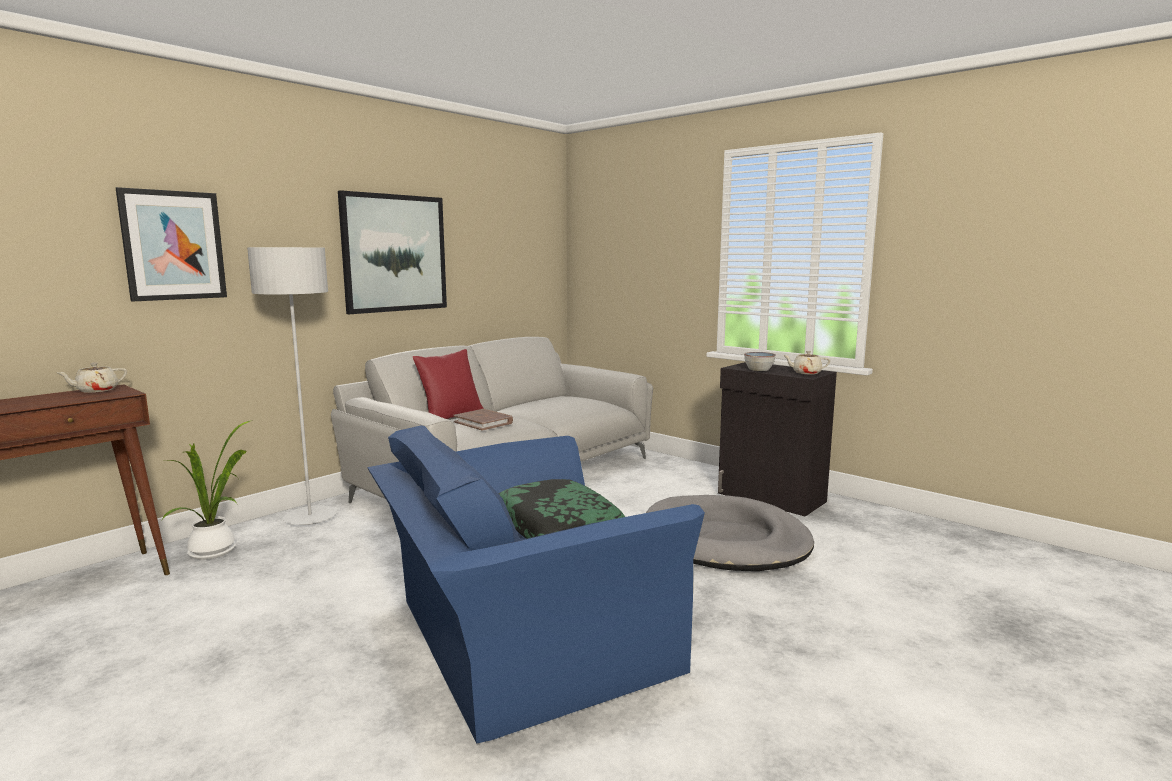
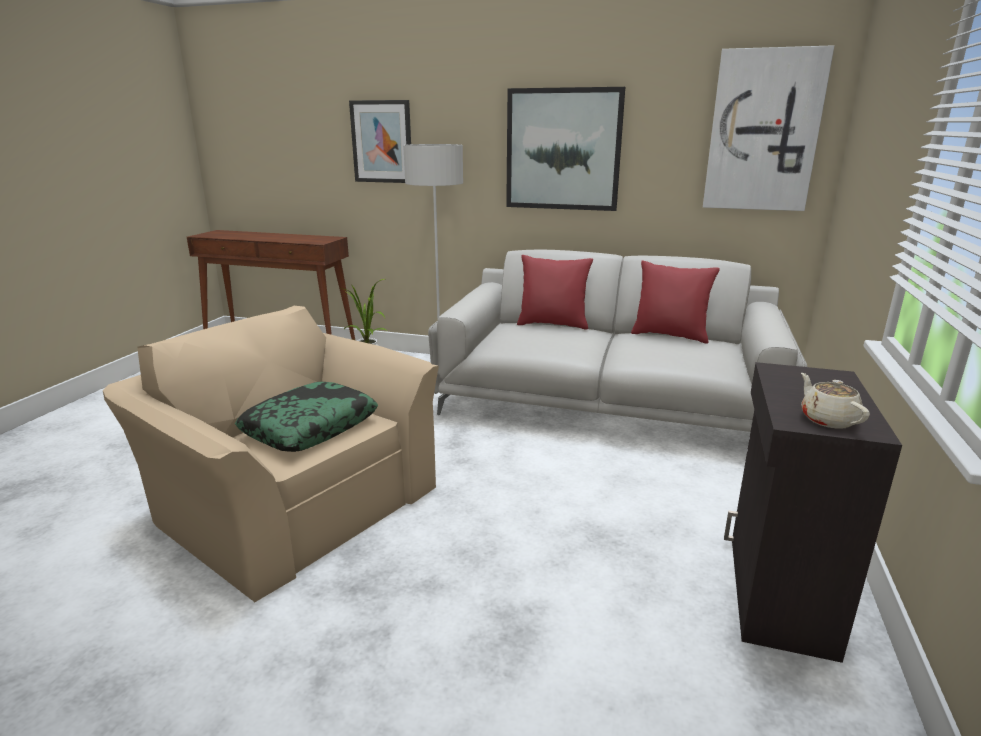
camera: 65 degrees right, 10 degrees up
beige teapot [57,363,127,393] -> none
blue armchair [368,425,705,744] -> beige armchair [103,306,439,602]
brown book [454,409,513,431] -> none
grey dog bed [646,495,814,571] -> none
bowl [744,352,776,371] -> none
none -> red pillow [631,260,720,344]
none -> picture [703,45,834,211]

